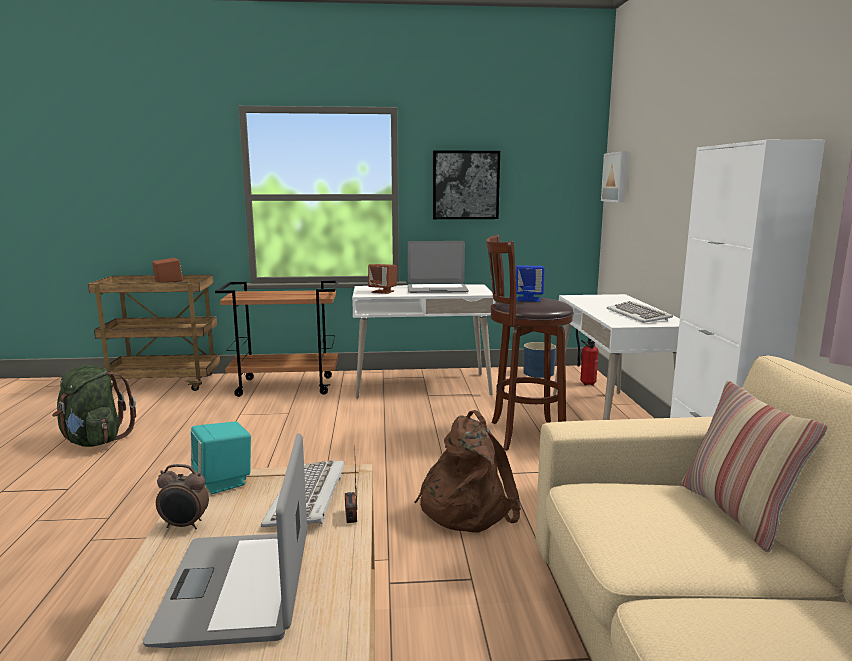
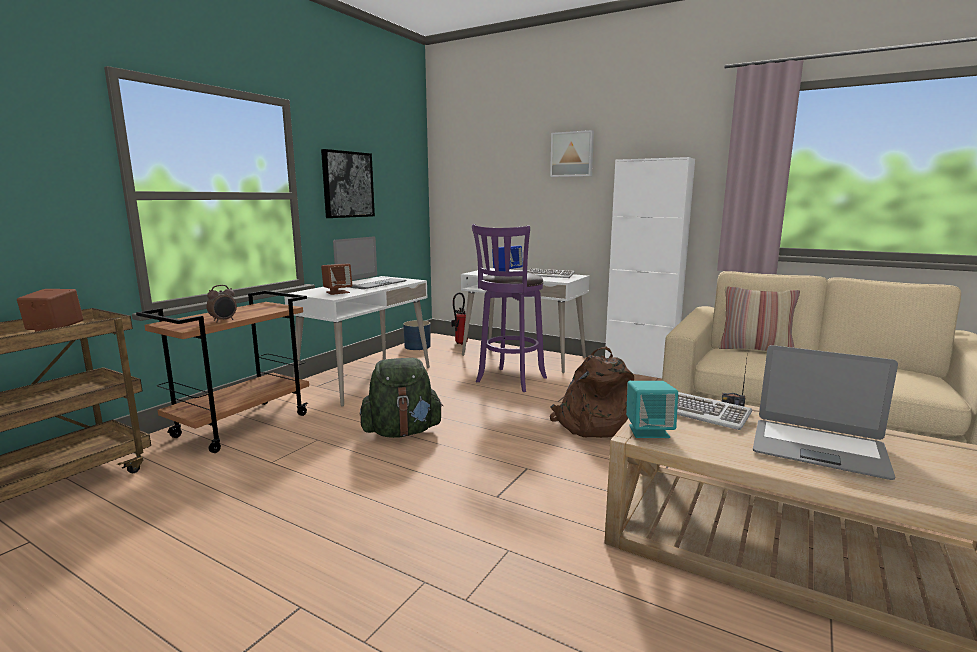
camera: 55 degrees left, 0 degrees up
green backpack [52,365,136,447] -> green backpack moved to [360,358,443,438]
alarm clock [156,464,209,529] -> alarm clock moved to [207,285,237,322]
brown stool [486,235,574,451] -> purple stool [472,224,547,392]
picture [601,151,628,202] -> picture moved to [550,130,594,177]

